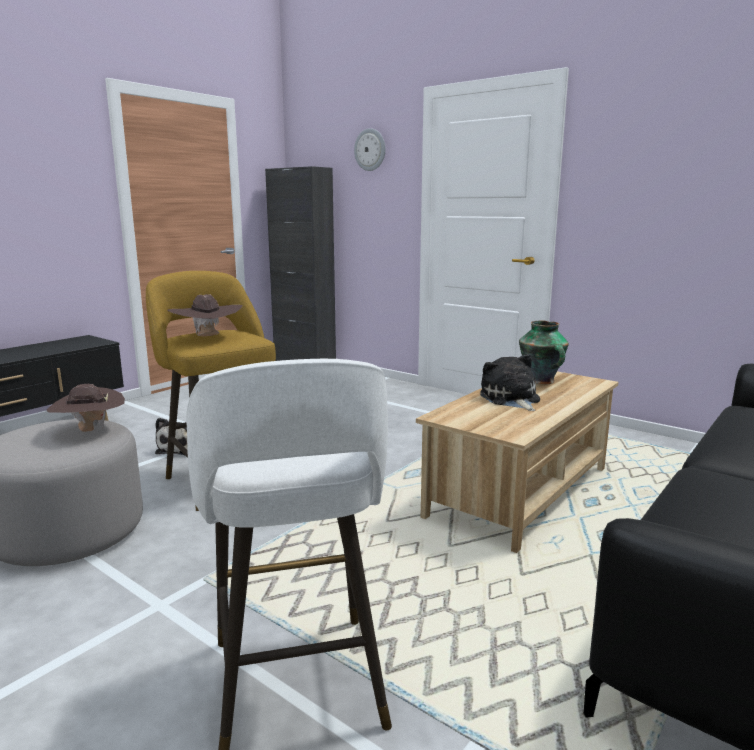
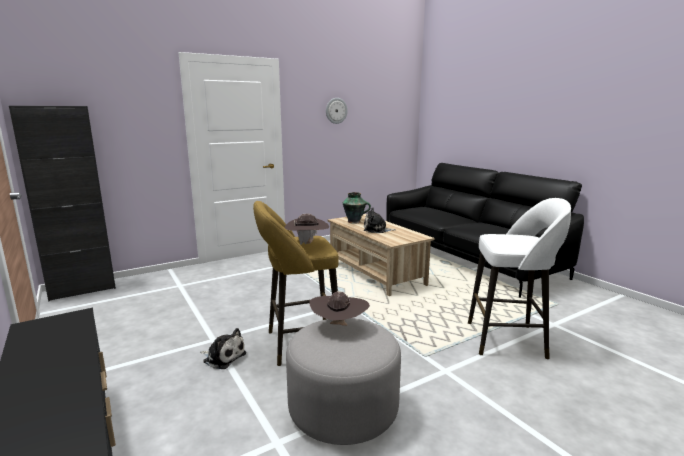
camera: 70 degrees left, 0 degrees up
wall clock [354,128,385,171] -> wall clock moved to [326,98,348,124]

